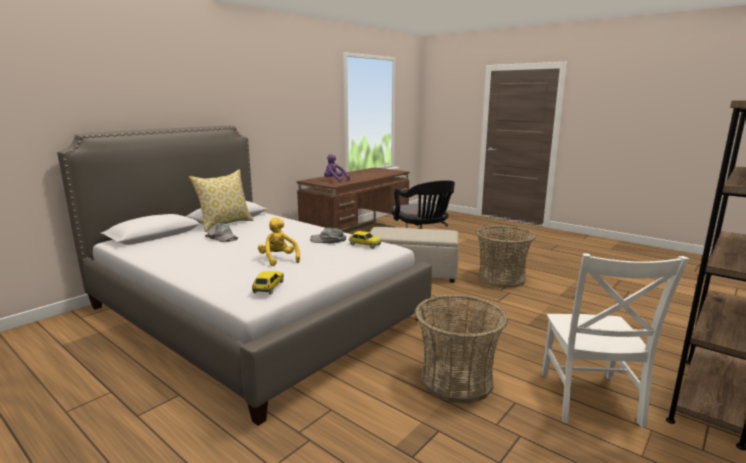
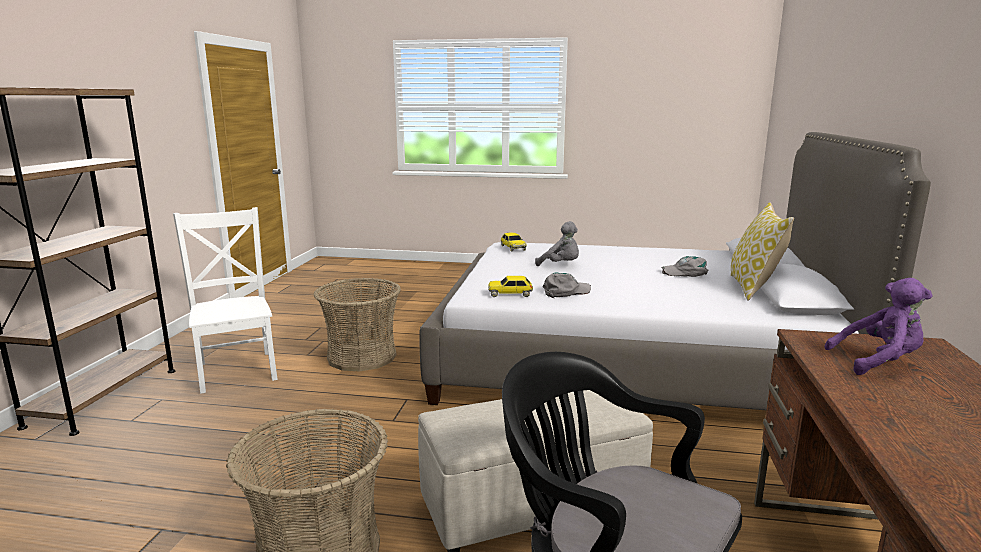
camera: 150 degrees right, 0 degrees up
yellow plush toy [258,217,300,266] -> grey plush toy [535,221,579,266]

